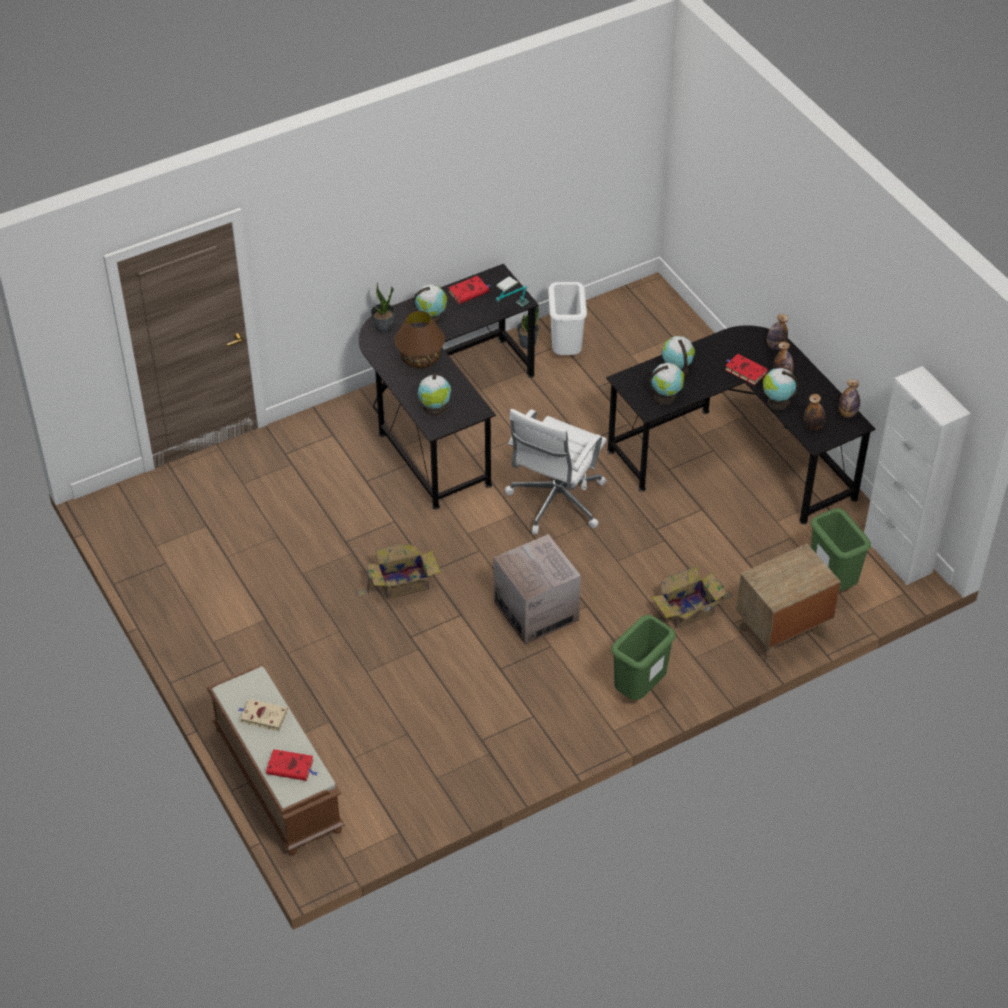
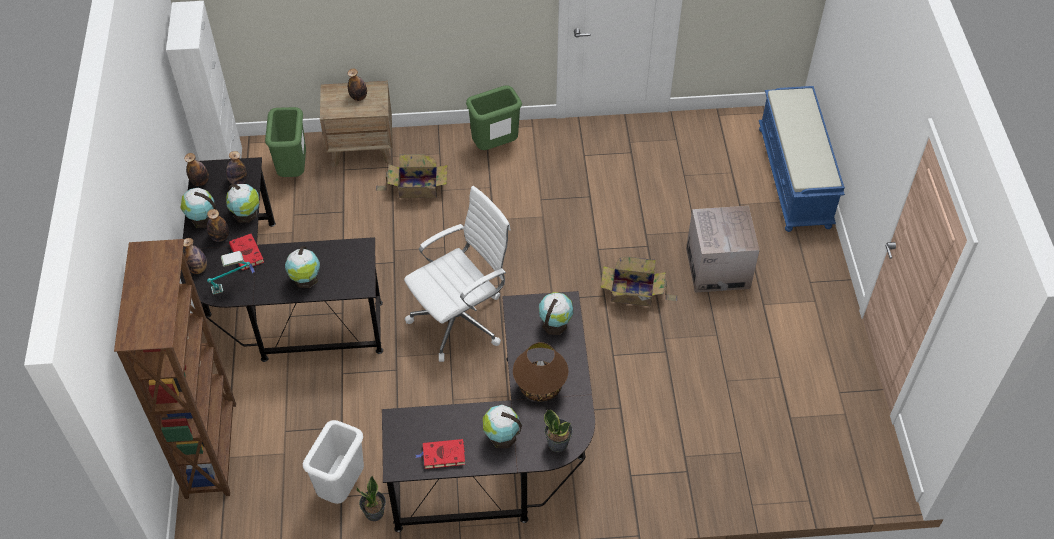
camera: 155 degrees left, 5 degrees up
brown bench [207,664,345,855] -> blue bench [759,86,845,232]
beige book [238,699,288,731] -> none
red book [266,749,317,781] -> none
cardboard box [494,534,581,645] -> cardboard box moved to [686,206,760,292]
table lamp [496,276,529,307] -> table lamp moved to [207,251,251,294]
globe [649,363,684,404] -> globe moved to [180,188,216,228]
none -> brown bookcase [114,239,236,499]
none -> bottle [348,69,367,101]

